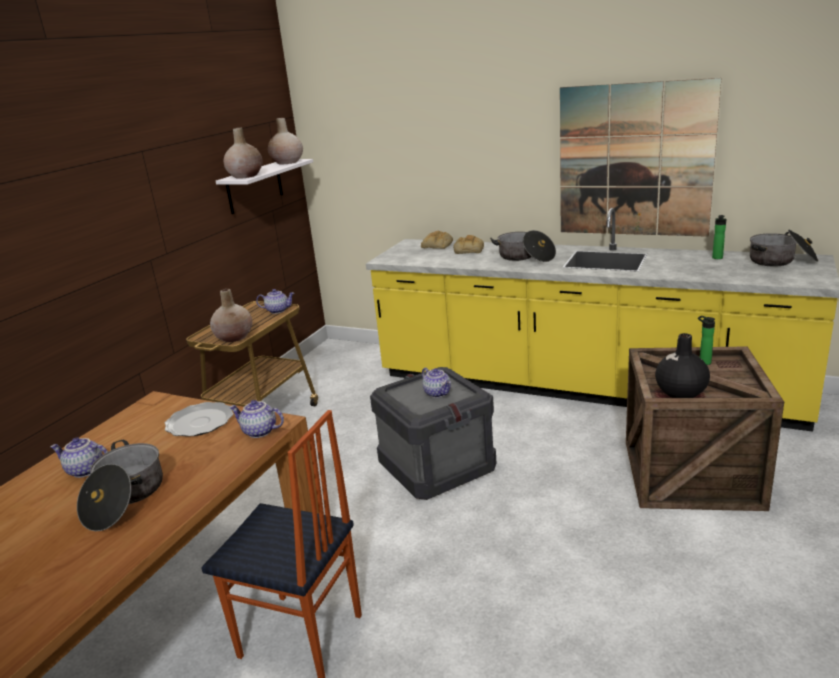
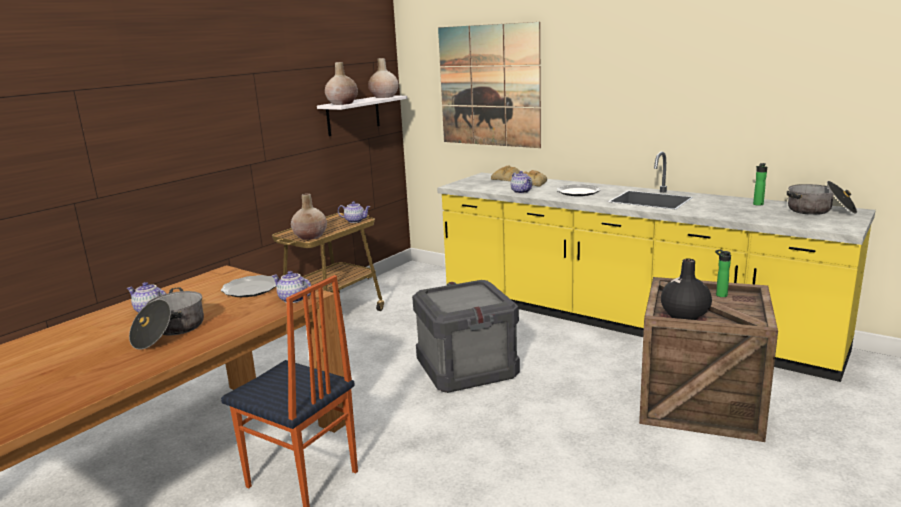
camera: 10 degrees right, 5 degrees down
teapot [422,368,451,398] -> teapot moved to [510,171,532,194]
cooking pot [490,230,556,262] -> plate [557,184,600,196]
picture [560,78,721,237] -> picture moved to [438,22,541,148]

